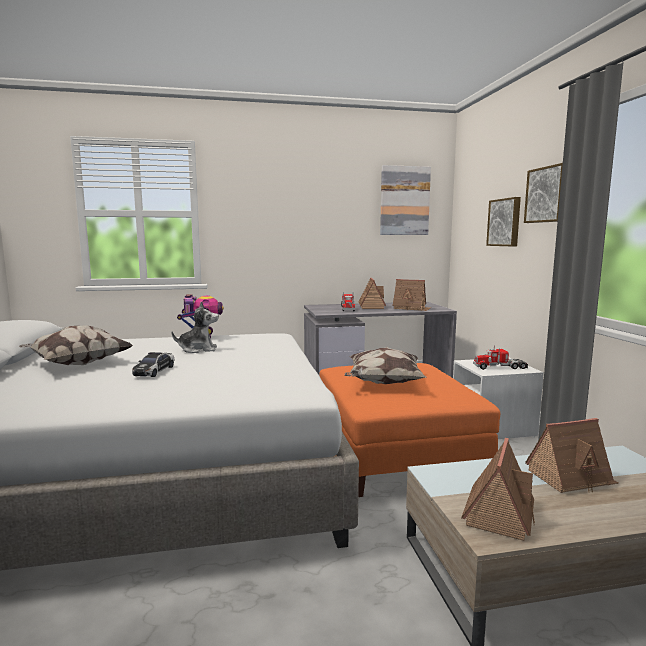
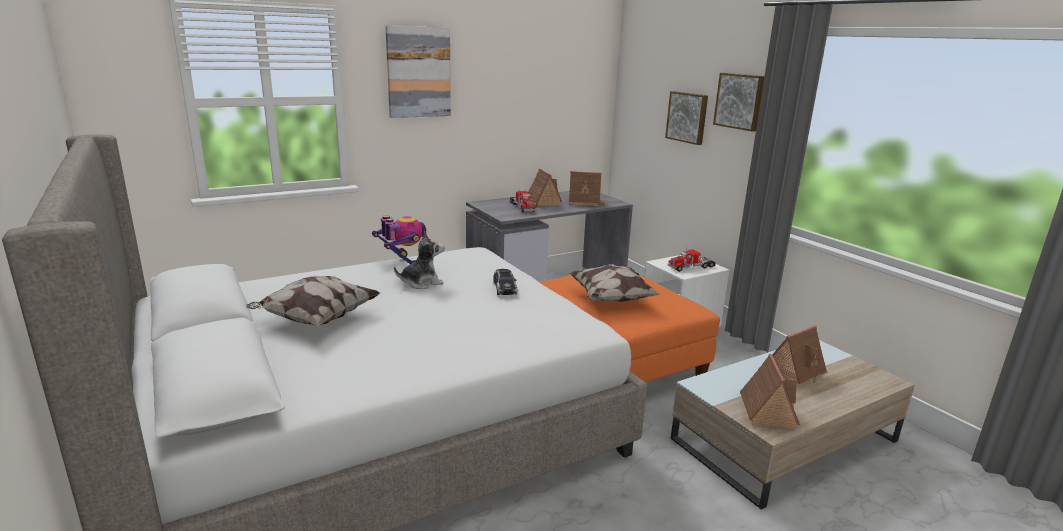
camera: 20 degrees left, 10 degrees up
toy car [132,352,174,377] -> toy car moved to [493,269,517,295]
picture [380,165,431,235] -> picture moved to [385,25,451,118]

